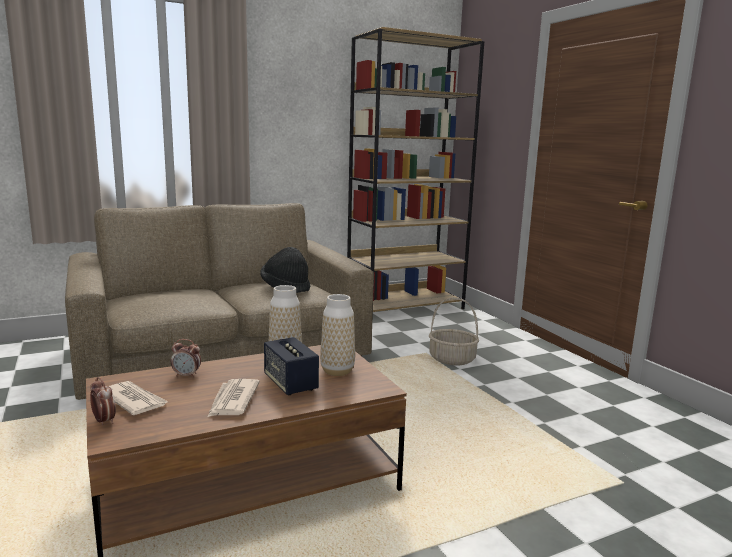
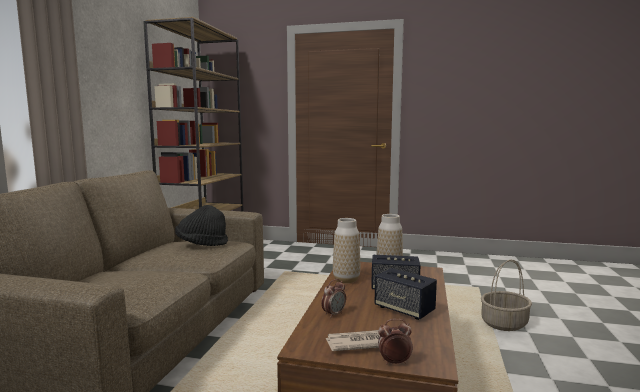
camera: 50 degrees left, 5 degrees down
newspaper [208,379,260,417] -> speaker [375,268,437,320]
basket [429,297,479,365] -> basket moved to [481,259,532,331]

